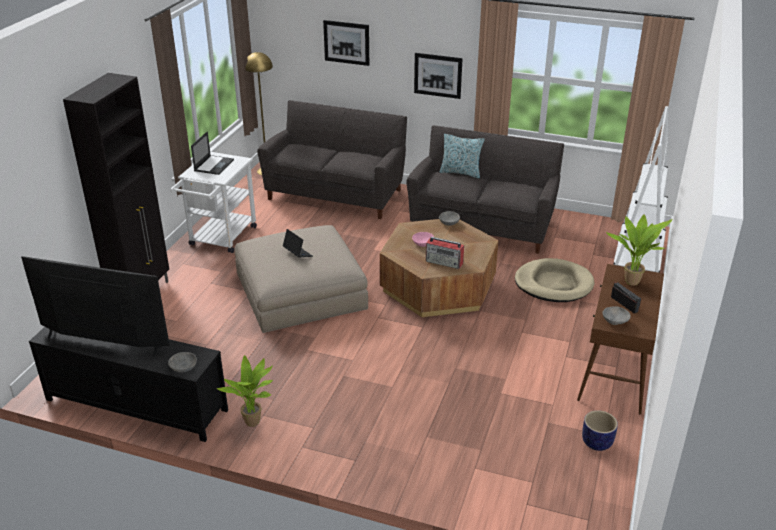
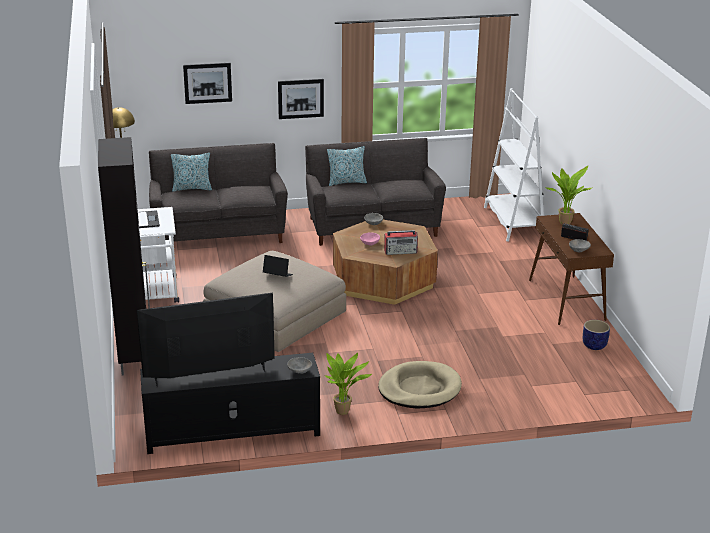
camera: 30 degrees left, 5 degrees down
beige dog bed [515,258,595,302] -> beige dog bed moved to [378,361,462,409]
none -> pillow [171,153,212,192]

